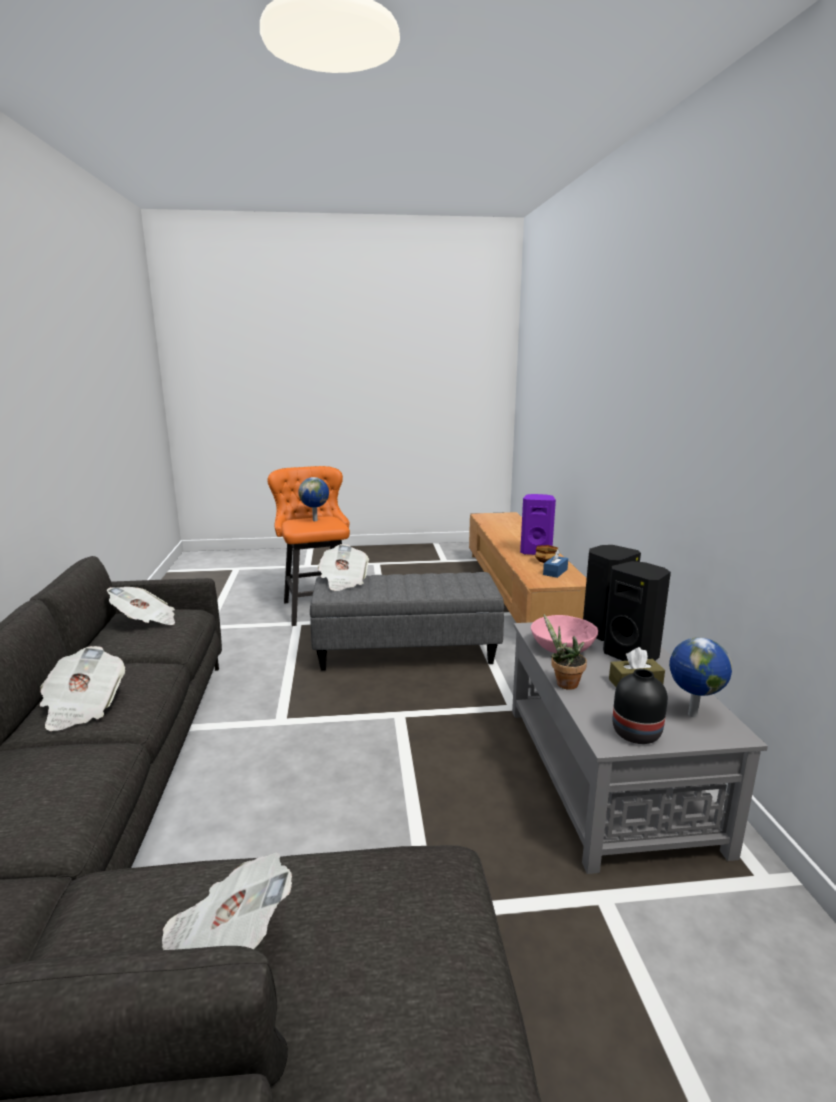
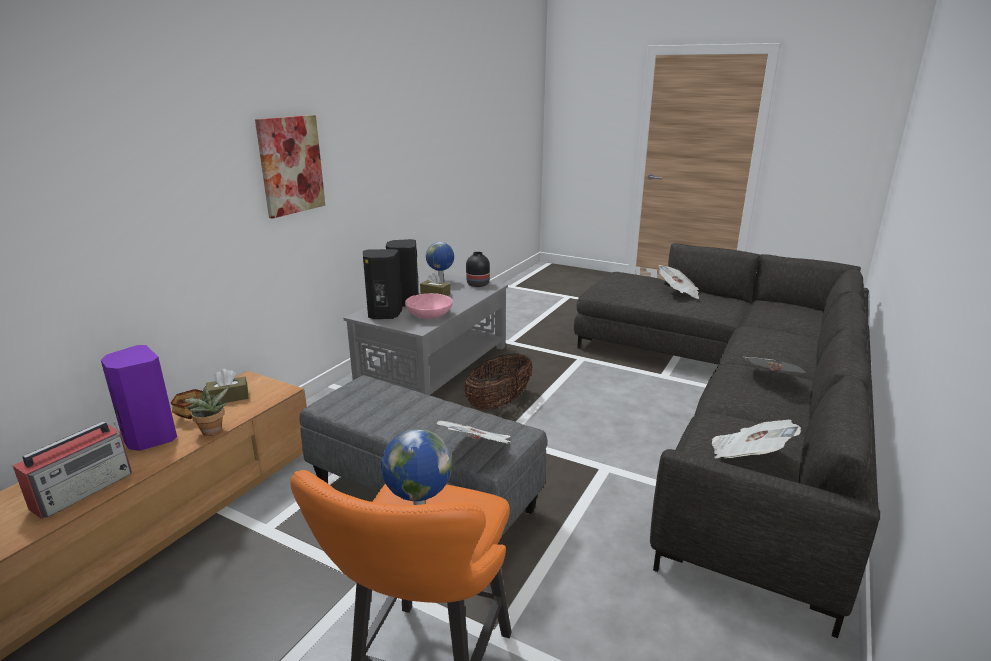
camera: 145 degrees left, 5 degrees up
blue tissue box [543,549,568,578] -> brown tissue box [206,369,248,403]
potted plant [544,614,587,690] -> potted plant moved to [184,386,229,436]
none -> radio [13,421,132,519]
none -> picture [255,115,325,219]
none -> basket [464,353,533,411]

